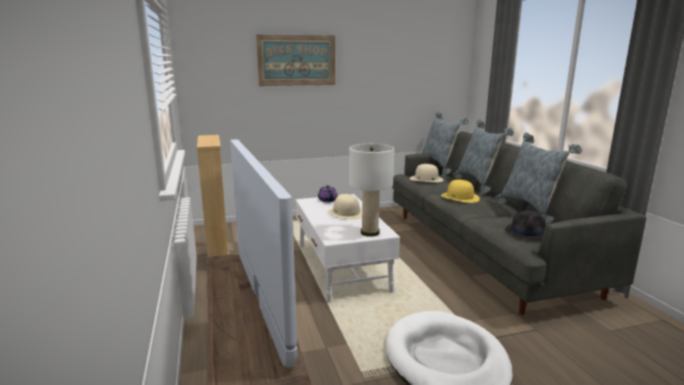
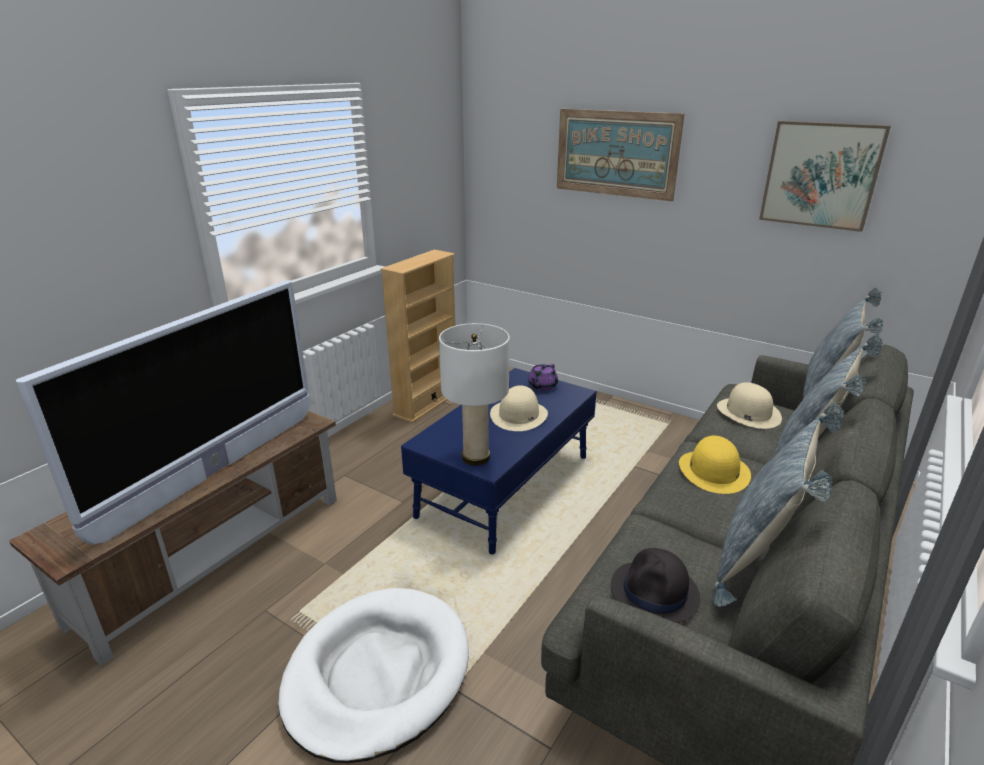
camera: 50 degrees right, 10 degrees up
white coffee table [296,194,400,302] -> blue coffee table [401,368,597,555]
none -> picture [759,121,891,232]

